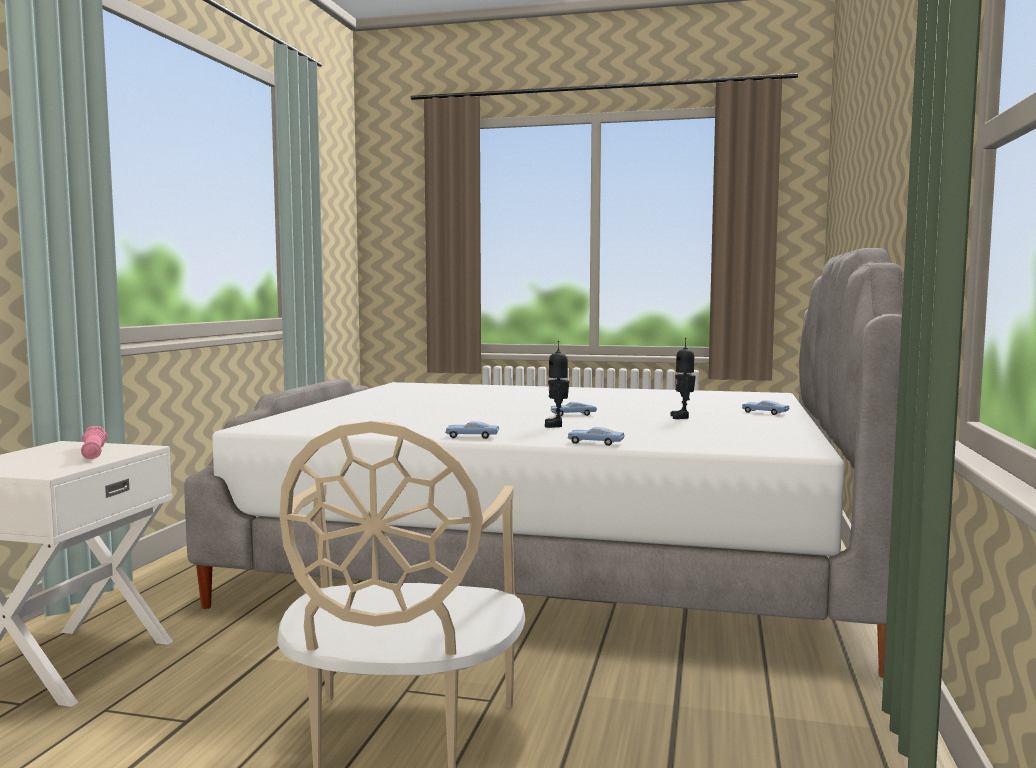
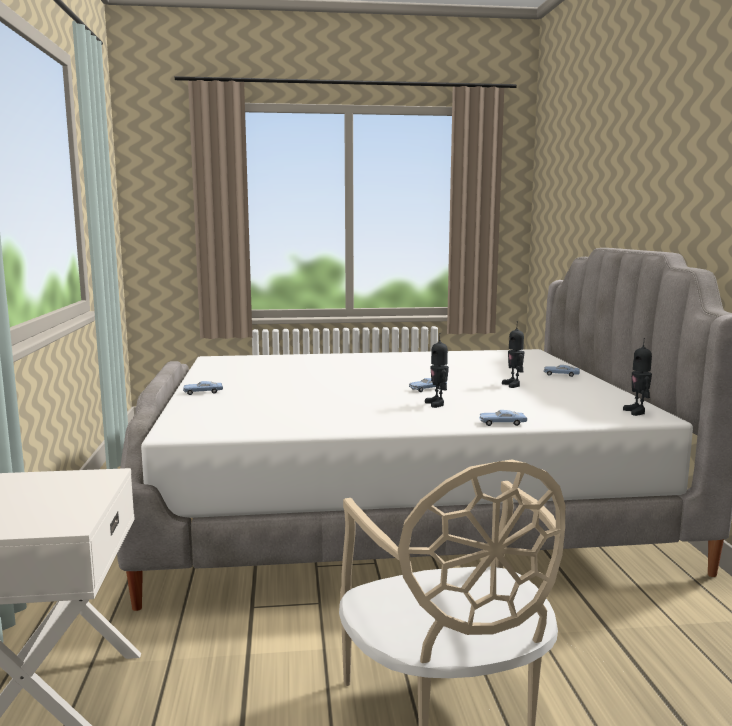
camera: 20 degrees left, 5 degrees up
pink flashlight [81,426,108,459] -> none
blue toy car [445,421,499,439] -> blue toy car moved to [183,381,223,395]
none -> toy robot [623,338,652,416]

